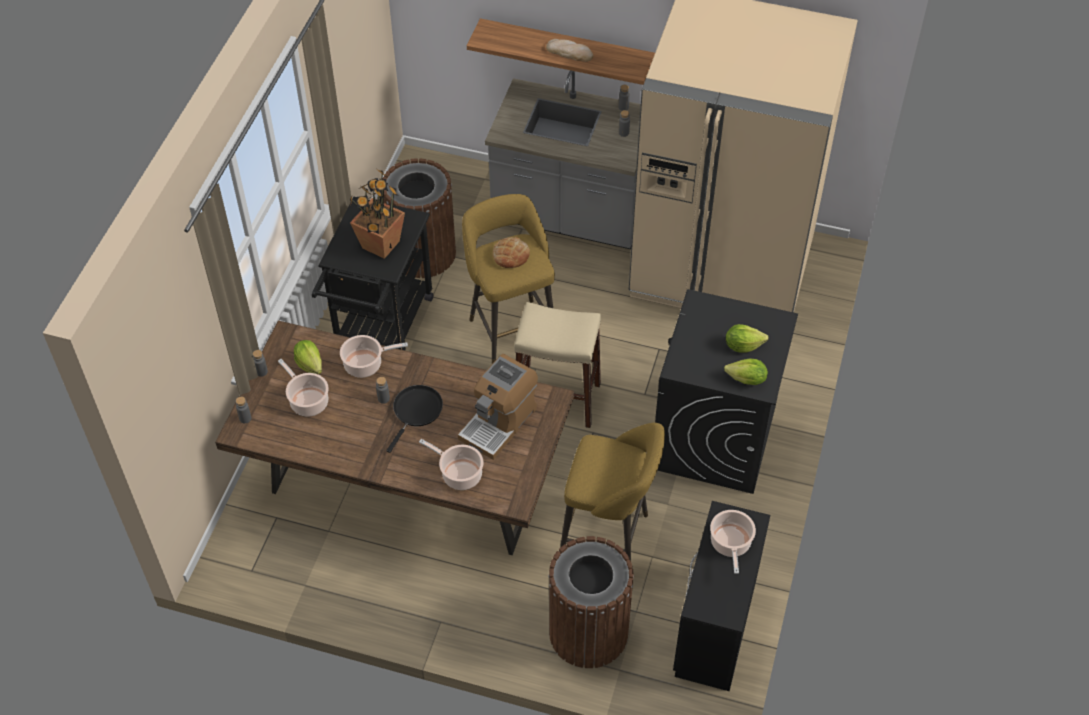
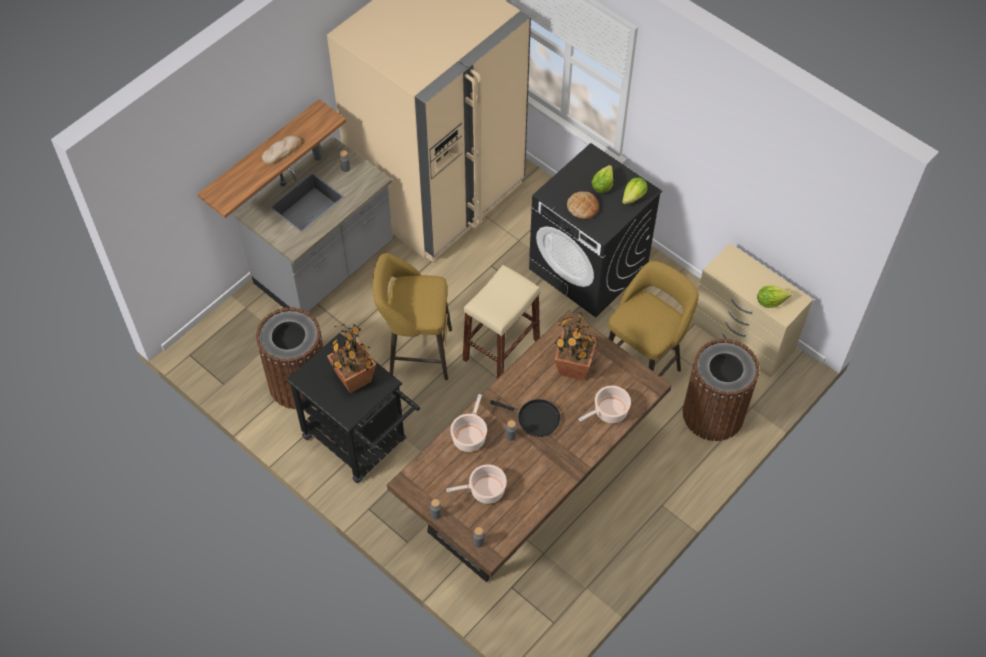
camera: 65 degrees left, 5 degrees up
lettuce [294,340,322,374] -> lettuce moved to [757,286,791,308]
black frying pan [386,385,443,453] -> black frying pan turned 150 degrees clockwise [490,399,560,437]
coffee machine [458,354,538,460] -> potted plant [555,311,599,380]
bread [493,237,530,268] -> bread moved to [567,191,599,219]
black dresser [673,501,770,691] -> beige dresser [692,243,813,378]
cooking pot [710,510,756,574] -> none

